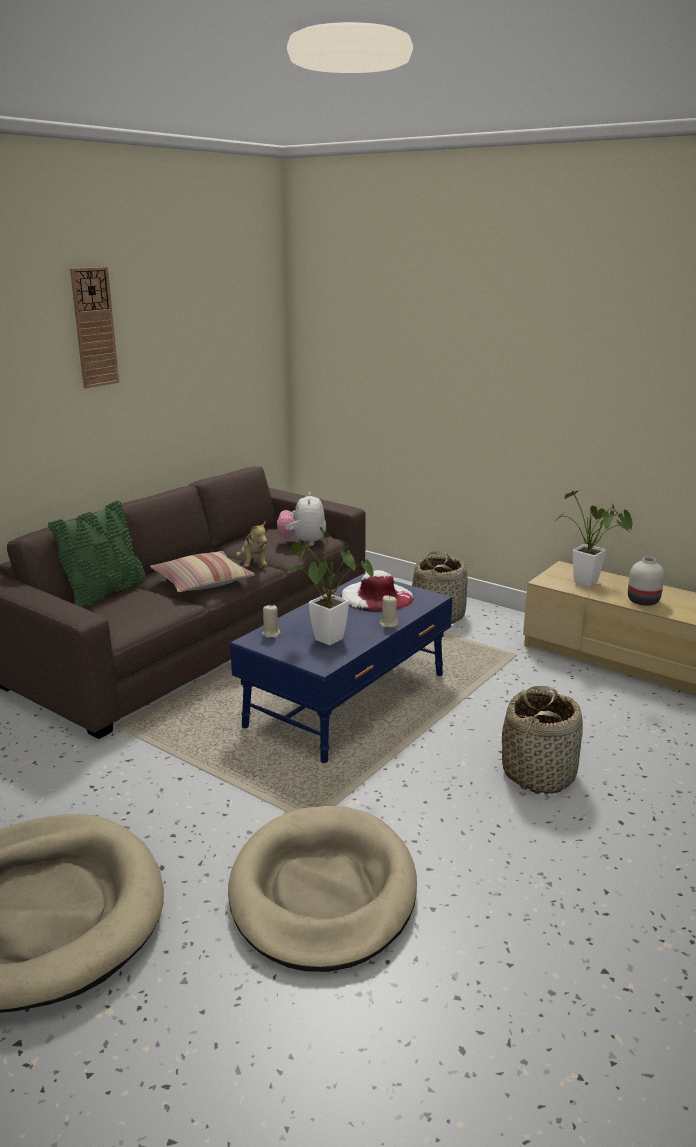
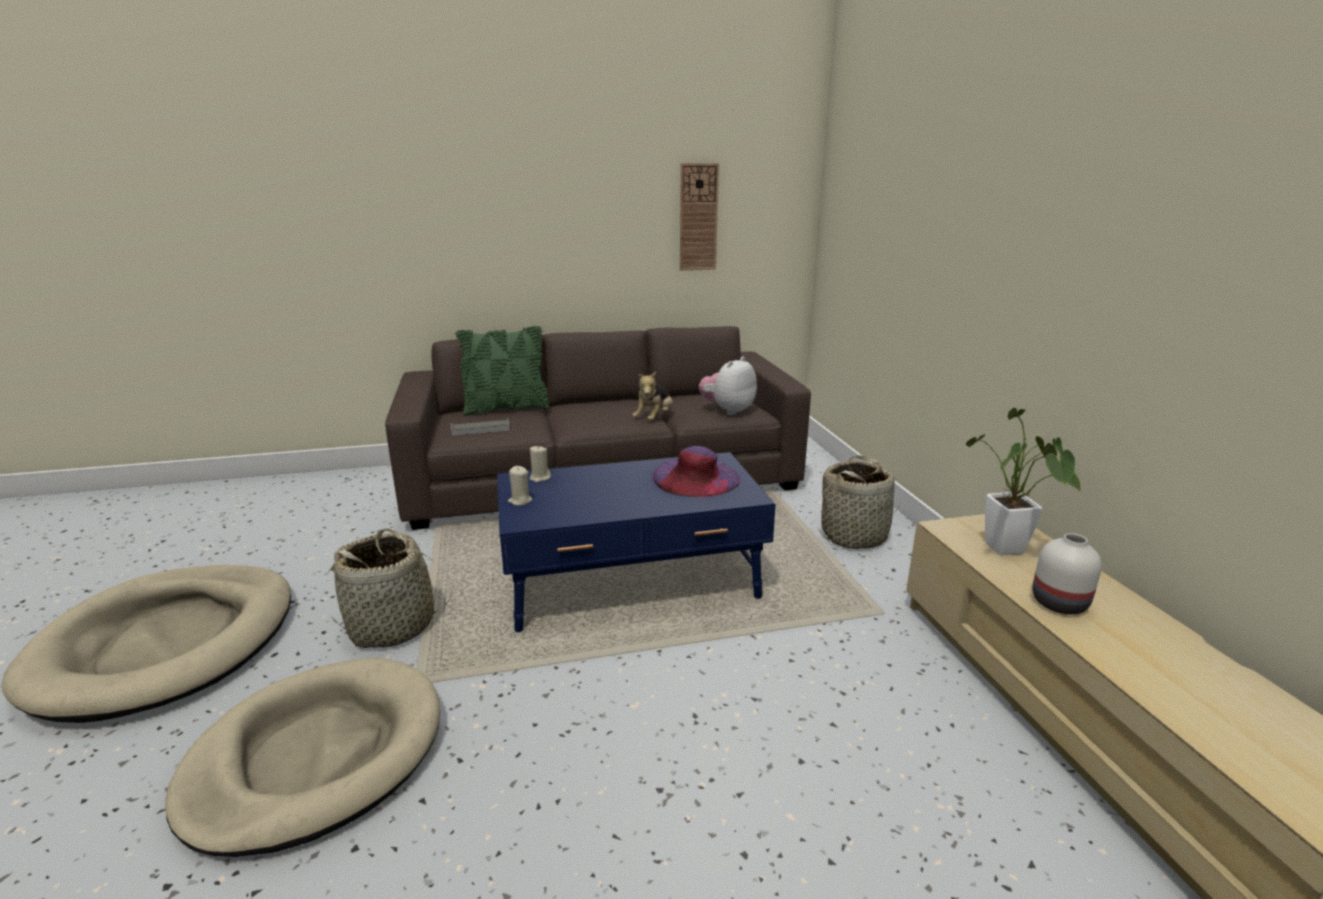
camera: 40 degrees right, 0 degrees up
wall clock [70,267,119,388] -> wall clock moved to [680,163,719,271]
pillow [150,551,255,592] -> none
potted plant [284,527,374,645] -> none
white hat [340,570,414,612] -> purple hat [652,446,740,497]
beige candle [379,595,399,628] -> beige candle moved to [508,466,533,506]
basket [502,686,583,794] -> basket moved to [327,528,452,648]
none -> grey tray [451,418,509,436]

